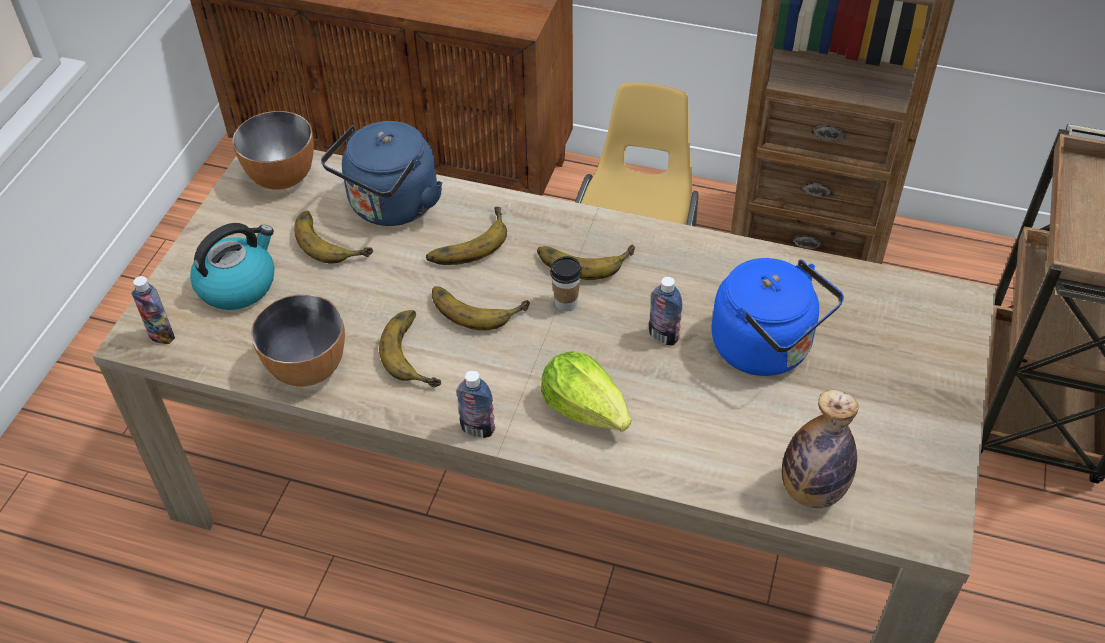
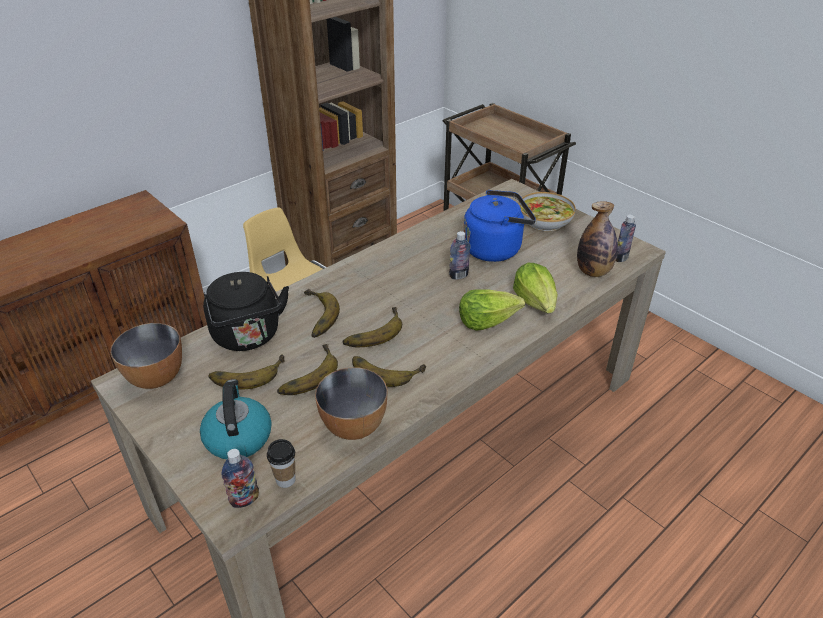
camera: 60 degrees left, 10 degrees down
blue kettle [321,121,443,226] -> black kettle [203,272,289,351]
bottle [456,370,495,438] -> bottle moved to [616,215,636,262]
banana [537,245,635,280] -> banana moved to [277,344,338,395]
cup [550,256,582,312] -> cup moved to [267,439,296,488]
none -> lettuce [513,263,558,313]
none -> bowl [519,192,576,231]

